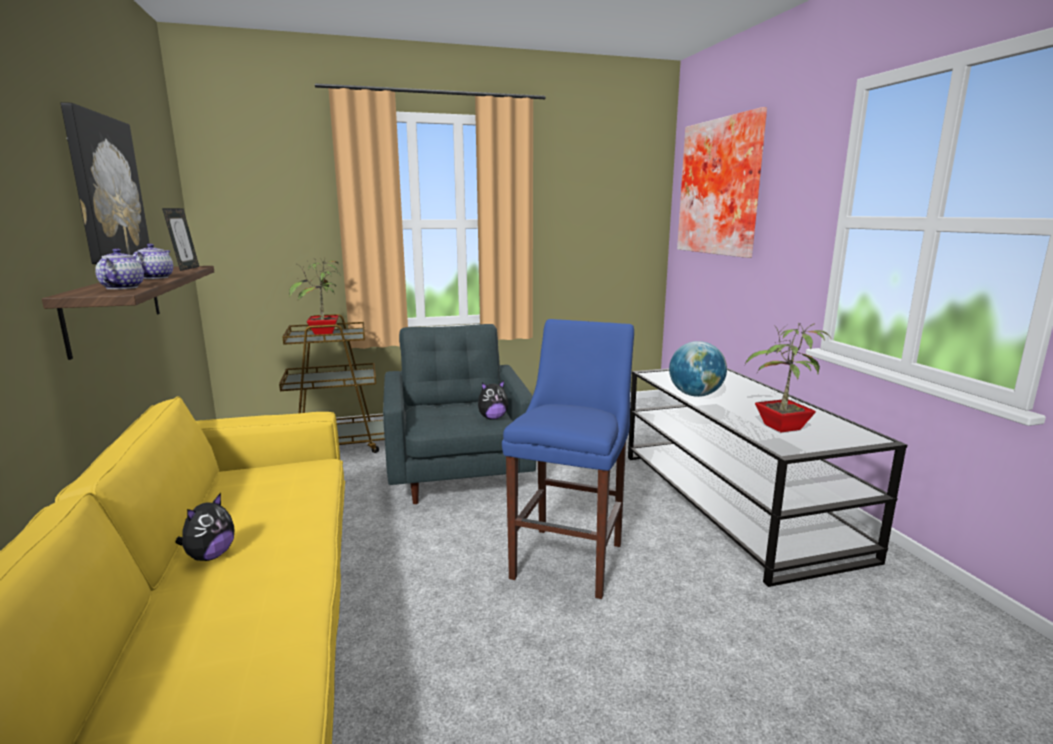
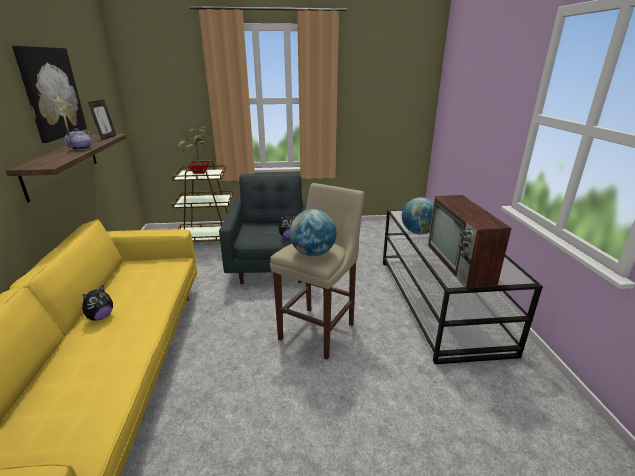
camera: 10 degrees right, 10 degrees up
teapot [95,248,144,289] -> none
blue stool [502,319,634,599] -> beige stool [270,183,364,360]
picture [677,107,767,258] -> none
potted plant [745,322,831,432] -> television [428,195,511,288]
none -> globe [290,209,337,256]

